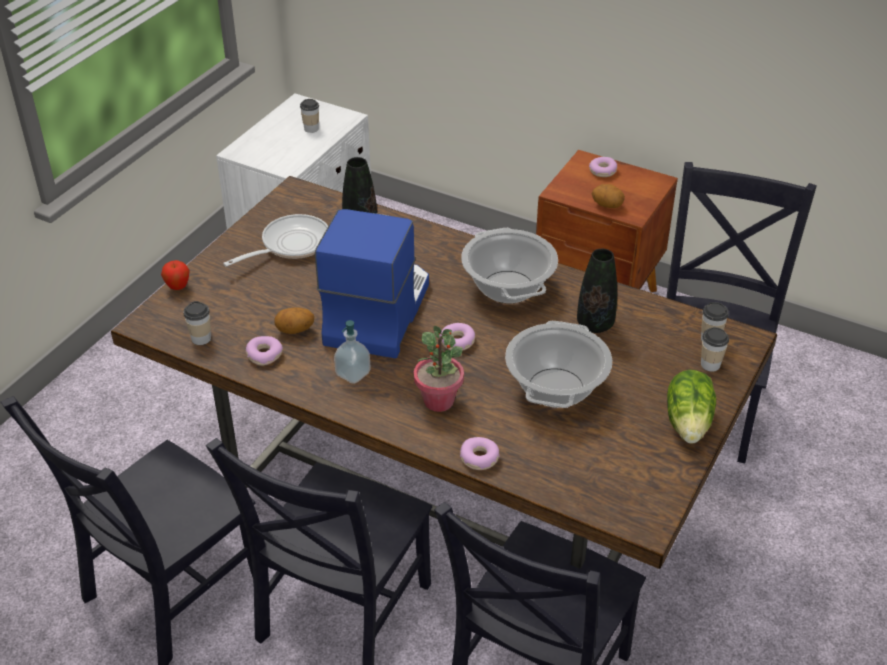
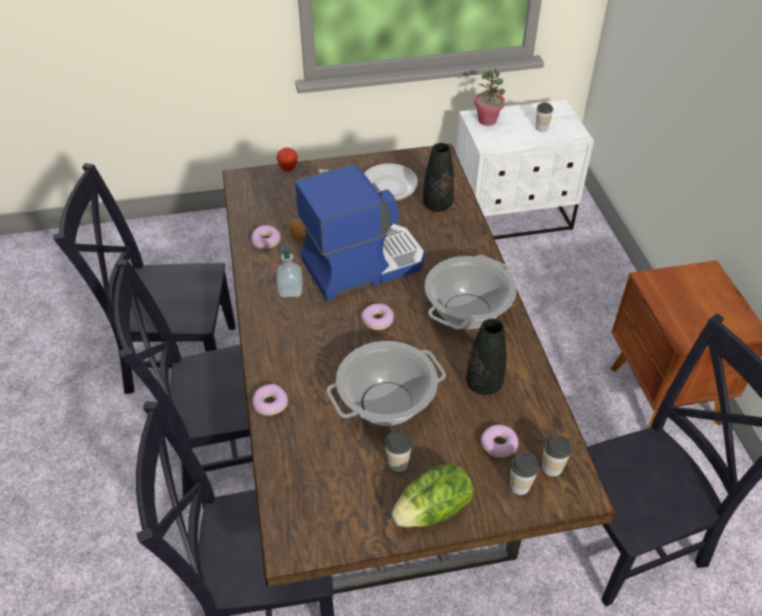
camera: 50 degrees right, 5 degrees up
cup [184,301,211,345] -> cup moved to [385,431,412,472]
potted plant [414,326,464,412] -> potted plant moved to [474,68,505,126]
donut [589,157,617,177] -> donut moved to [481,425,519,458]
potato [592,184,625,208] -> none

